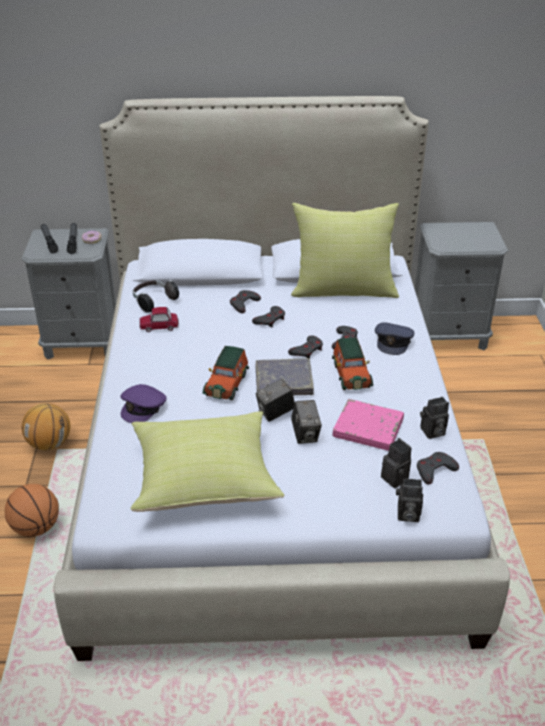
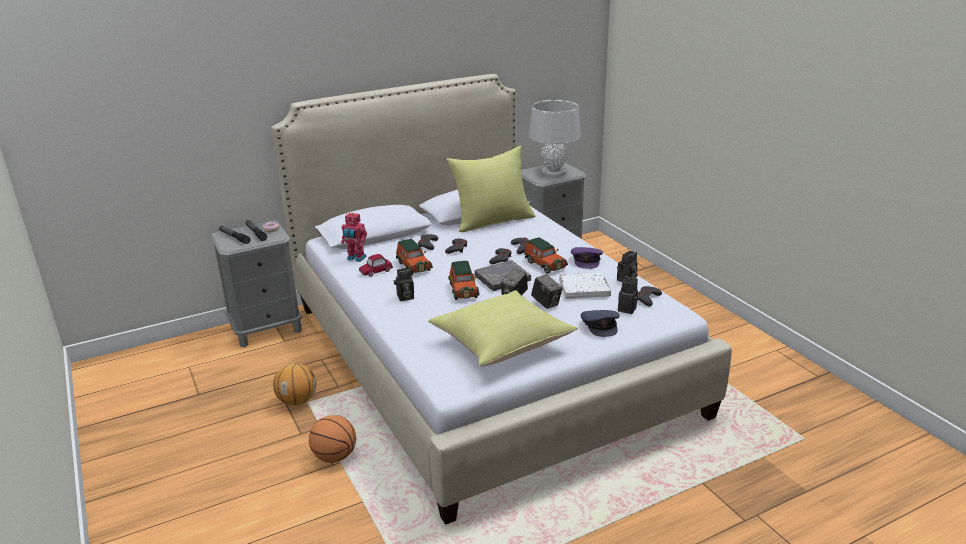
camera: 25 degrees left, 10 degrees down
purple cap [120,384,167,423] -> purple cap moved to [571,247,603,269]
headphones [133,280,179,312] -> toy robot [341,212,367,262]
pink book [332,399,404,451] -> white book [559,272,611,299]
grey cap [375,322,415,355] -> grey cap moved to [581,310,620,337]
camera [396,478,423,522] -> camera moved to [394,268,414,301]
none -> toy car [396,239,433,275]
none -> grey table lamp [529,100,581,177]

